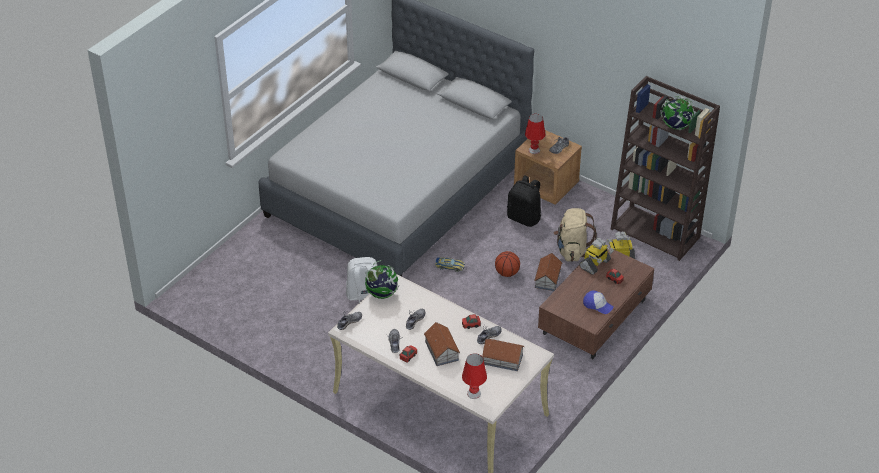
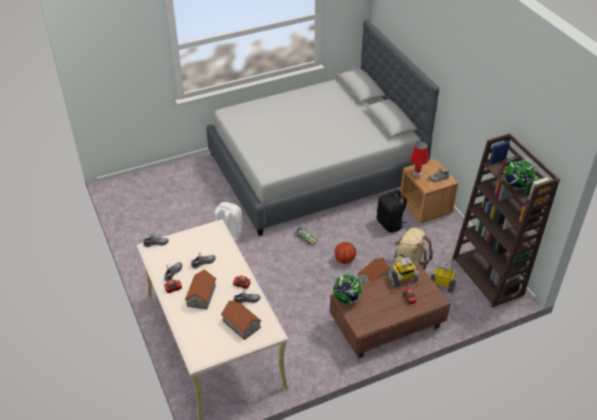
camera: 30 degrees right, 0 degrees up
globe [365,260,399,299] -> globe moved to [332,271,362,304]
red table lamp [462,353,487,399] -> none
cap [583,290,614,314] -> none

